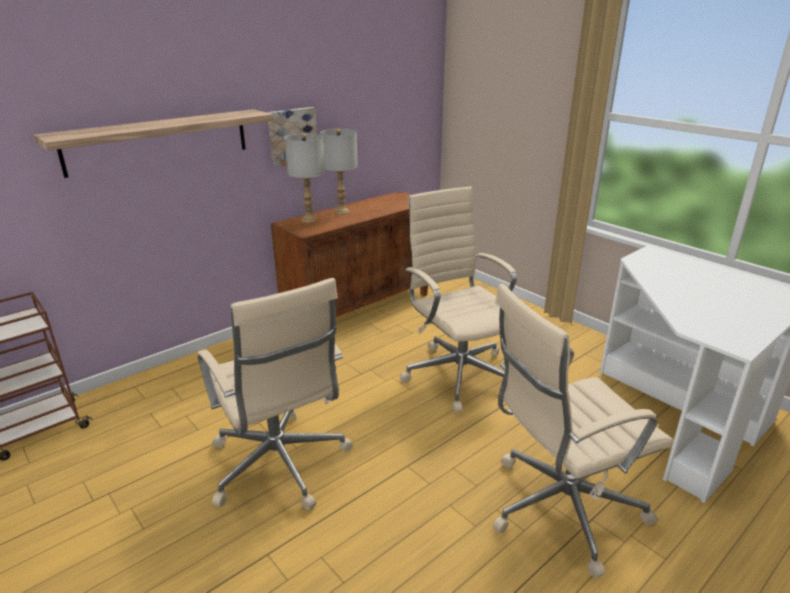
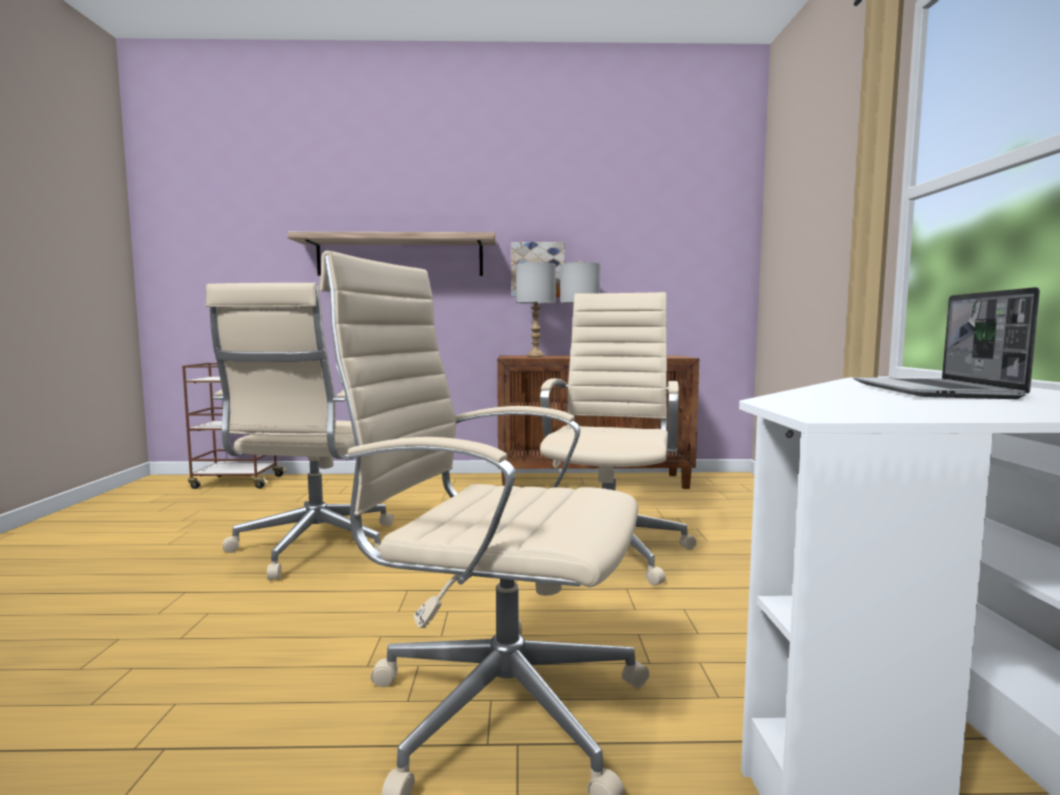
camera: 40 degrees right, 20 degrees down
none -> laptop [854,287,1040,399]

